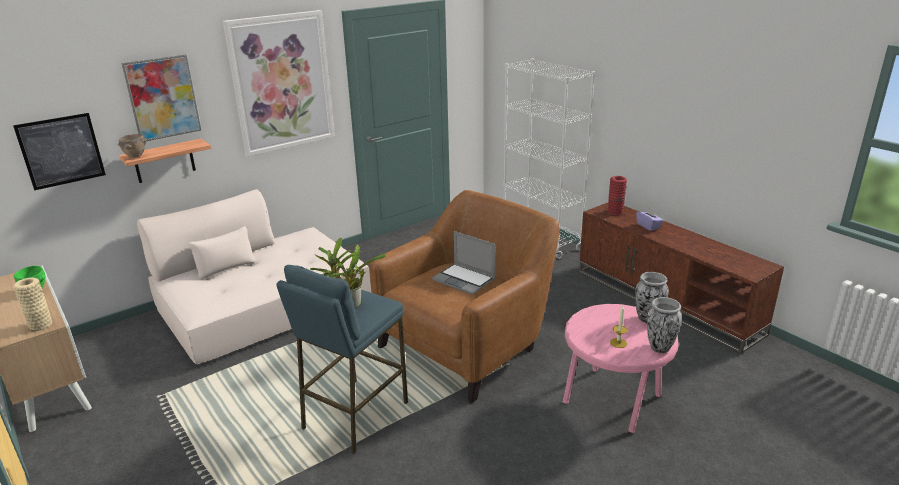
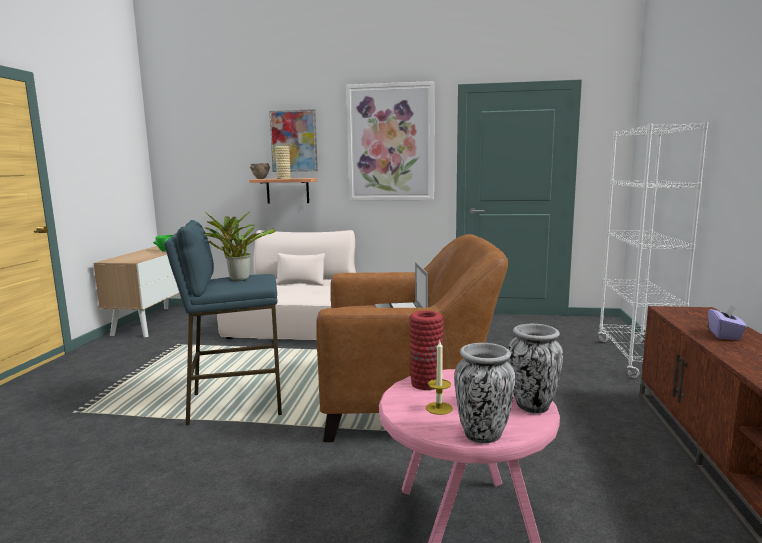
camera: 45 degrees right, 15 degrees down
picture [13,113,106,190] -> none
beige vase [13,278,52,331] -> beige vase moved to [275,146,291,179]
red vase [608,176,627,215] -> red vase moved to [409,311,443,390]

